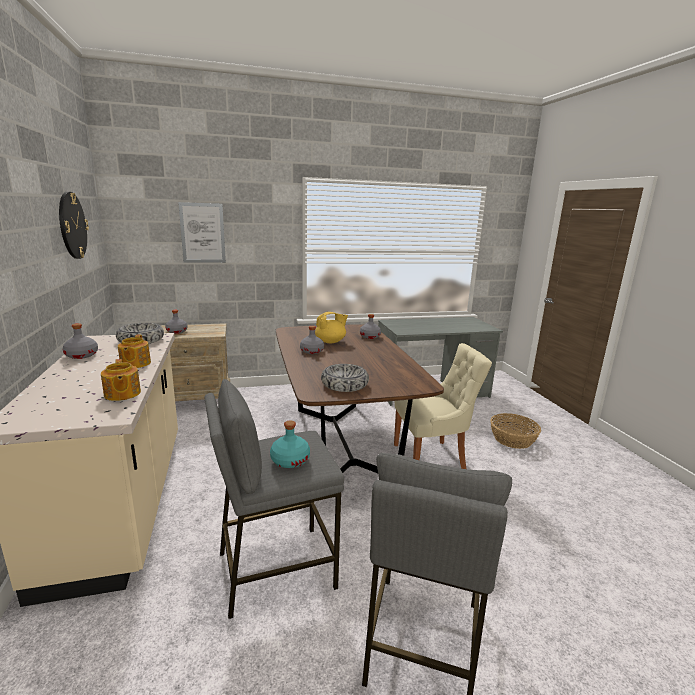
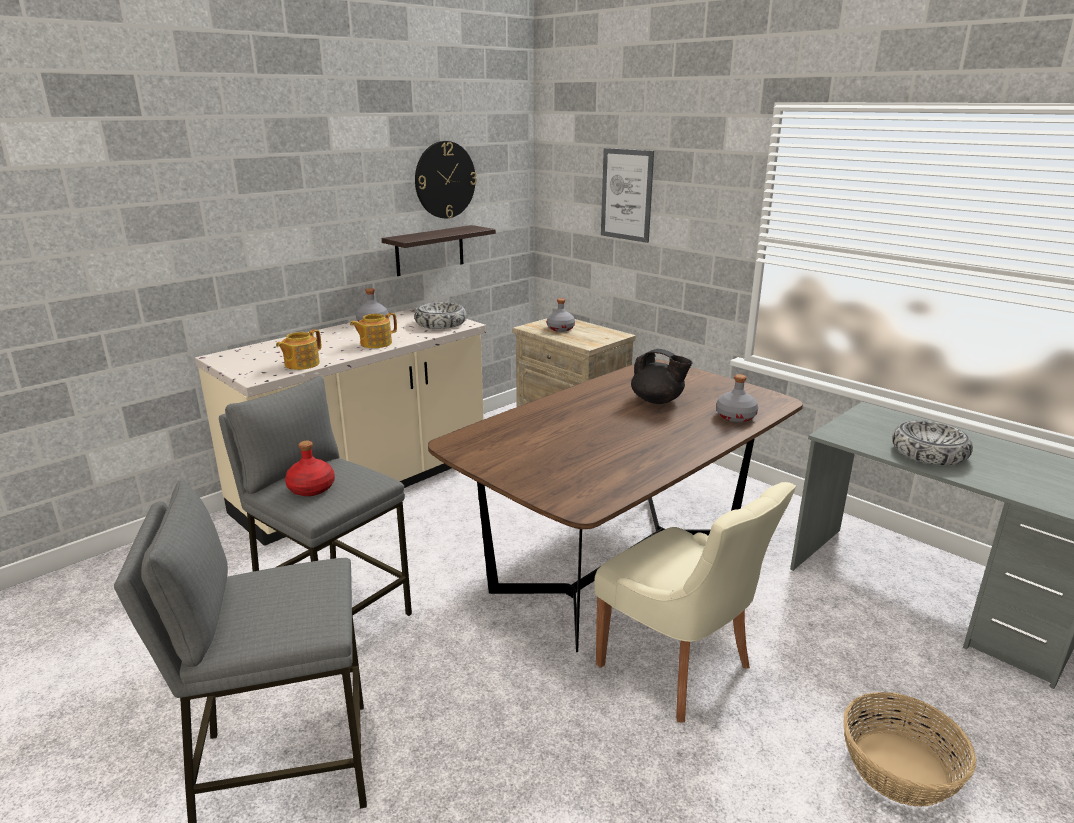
camera: 60 degrees right, 5 degrees up
turquoise bottle [270,420,310,468] -> red bottle [285,441,335,496]
grey bottle [300,326,324,354] -> none
yellow teapot [315,312,348,343] -> black teapot [631,349,692,404]
bowl [321,364,369,392] -> bowl moved to [892,420,973,465]
none -> shelf [382,225,496,276]

